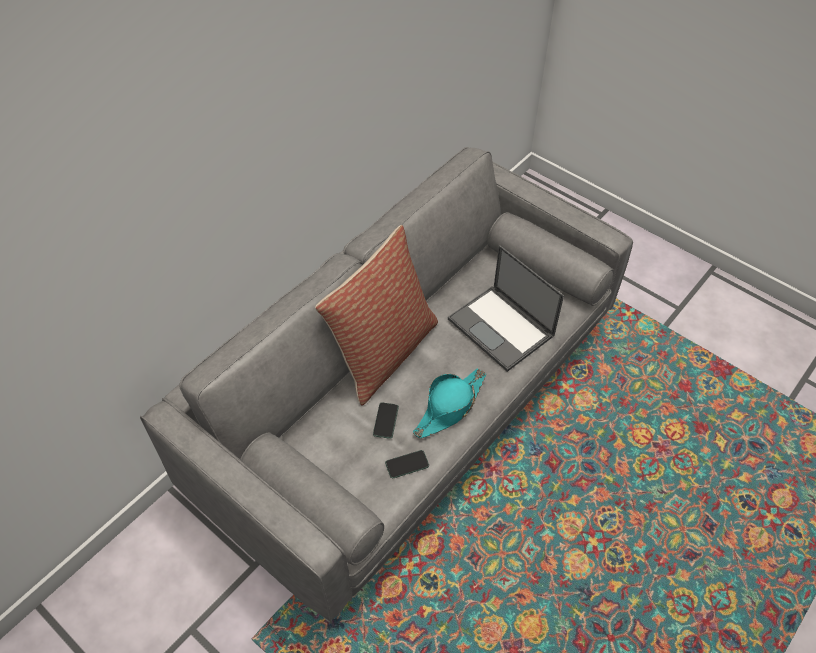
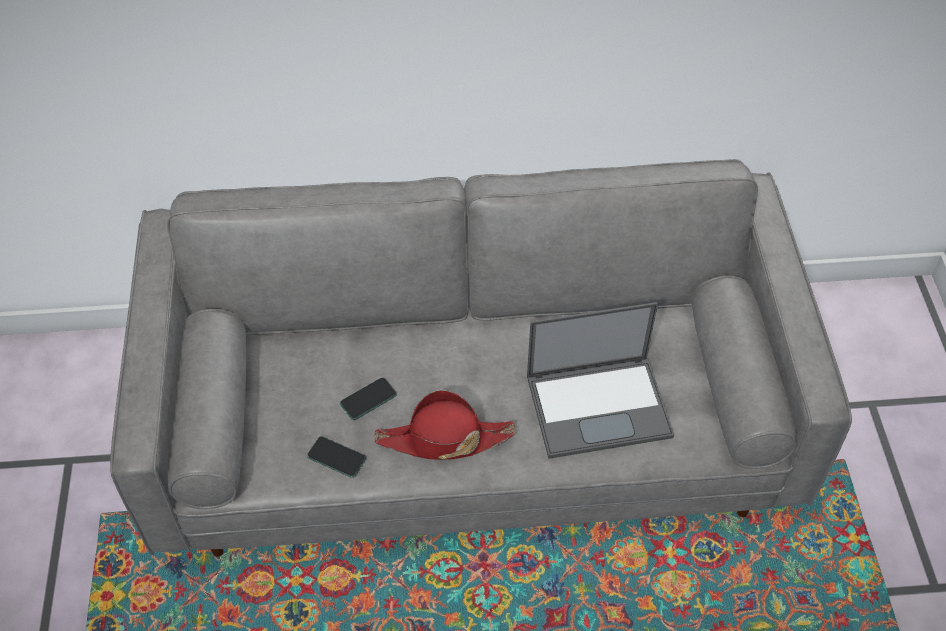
camera: 45 degrees right, 0 degrees up
pillow [315,225,438,406] -> none
turquoise hat [413,368,486,438] -> red hat [374,390,515,460]
laptop [448,245,564,372] -> laptop turned 105 degrees counterclockwise [527,302,674,459]

